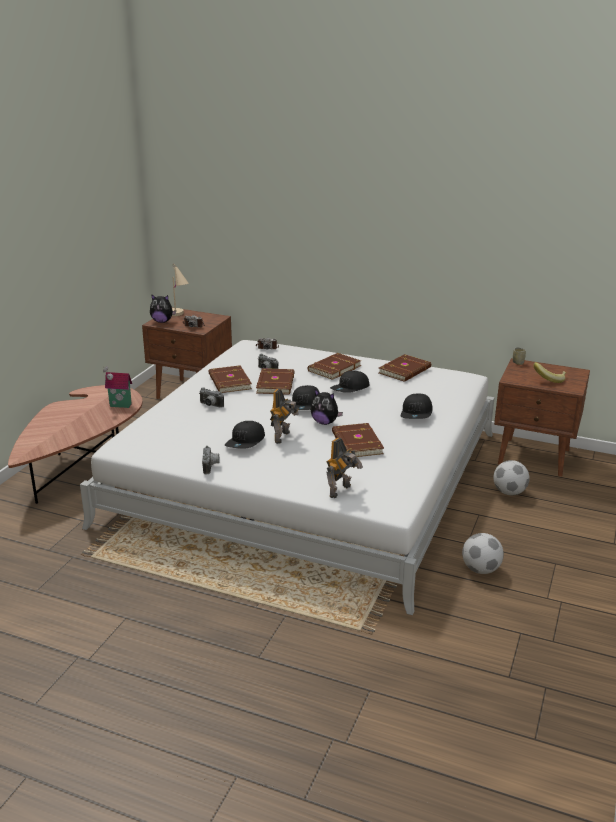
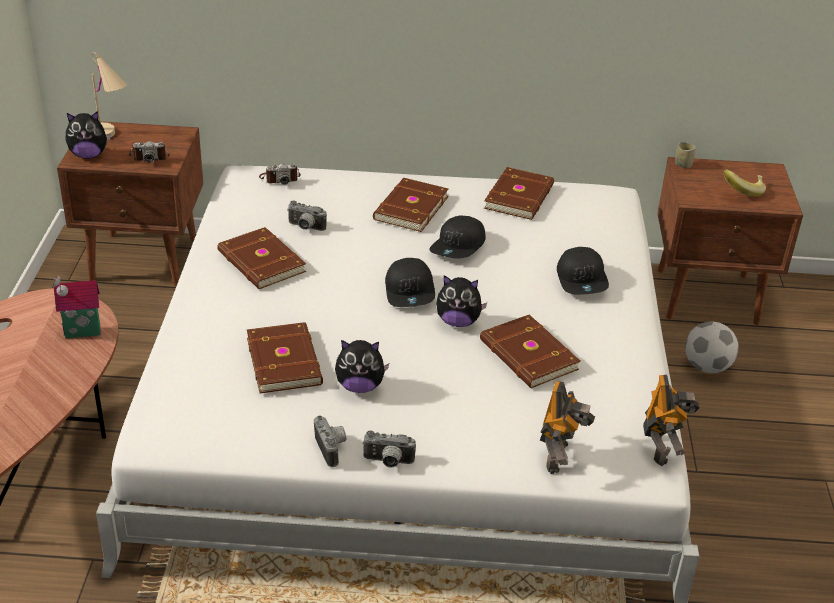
camera: 20 degrees left, 10 degrees up
camera [199,388,224,408] -> camera moved to [363,431,416,468]
black cap [225,421,265,449] -> plush toy [335,340,389,393]
brown book [256,368,294,395] -> brown book moved to [247,322,323,393]
toy robot [270,389,299,444] -> toy robot moved to [643,375,700,466]
football [462,533,504,574] -> none

